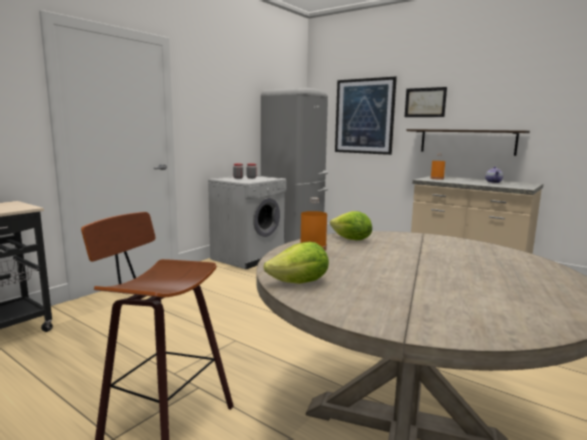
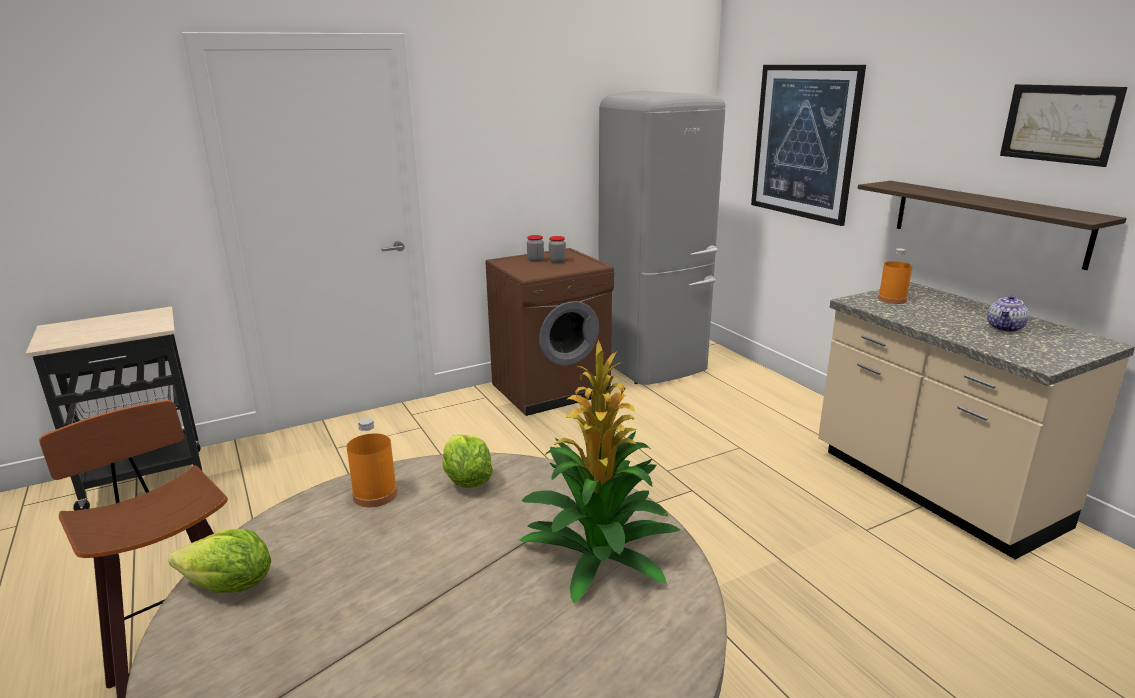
camera: 25 degrees right, 10 degrees up
white washing machine [208,175,287,269] -> brown washing machine [486,248,614,416]
picture [405,87,447,117] -> picture moved to [1000,84,1128,167]
none -> potted plant [519,340,680,603]

